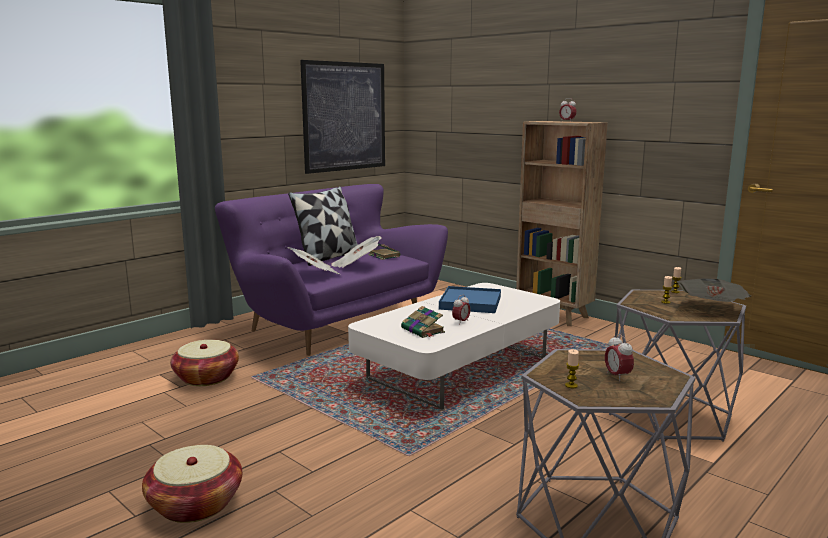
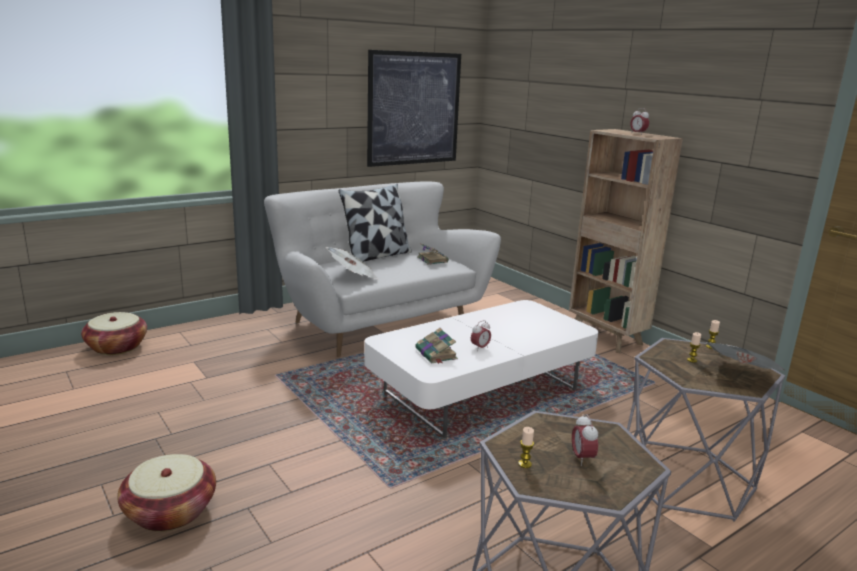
camera: 10 degrees right, 5 degrees up
basket [170,340,239,386] -> basket moved to [81,312,147,355]
purple sofa [215,184,448,356] -> white sofa [264,181,501,357]
newspaper [331,236,382,268] -> none
blue tray [439,286,501,313] -> none

